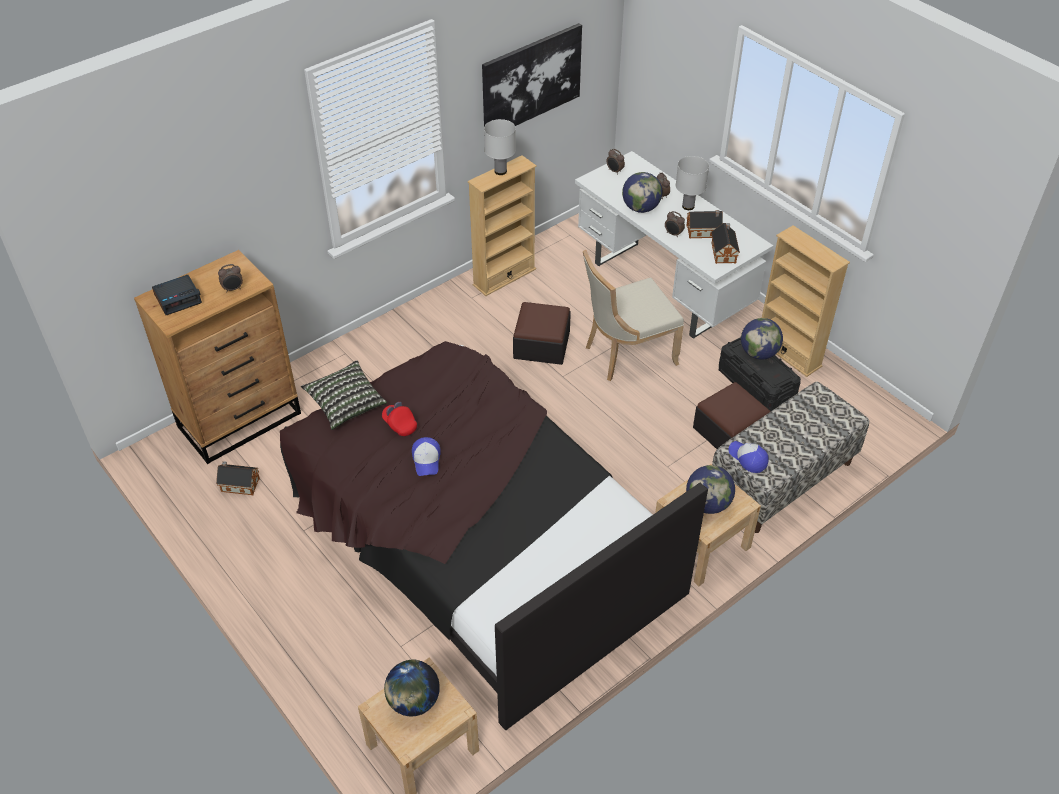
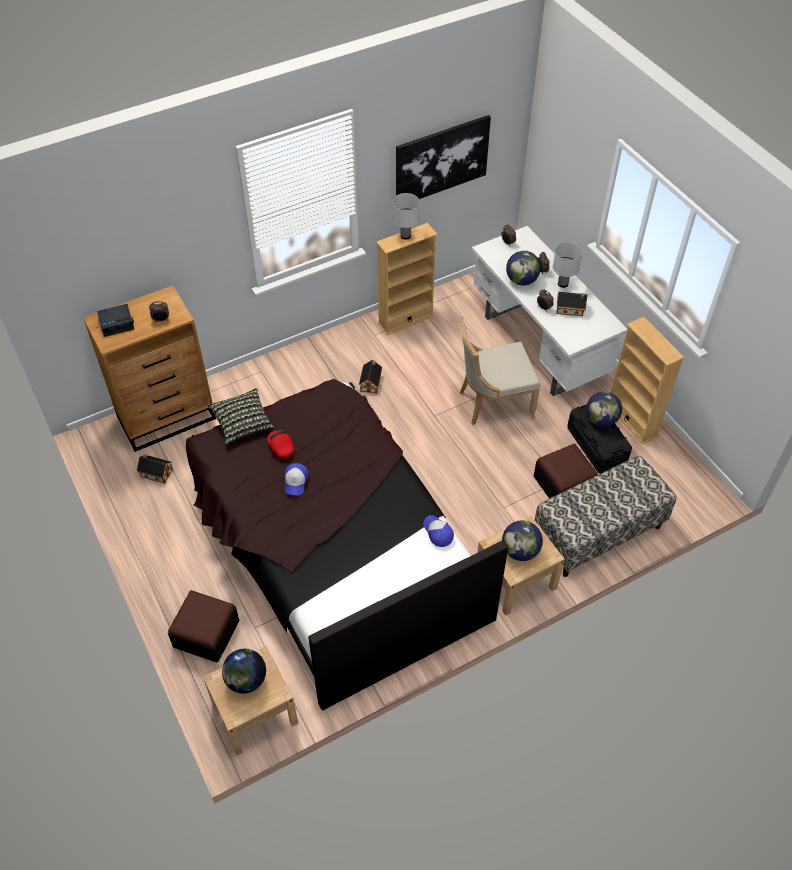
camera: 10 degrees right, 5 degrees up
ottoman [513,302,571,365] -> ottoman moved to [168,590,239,663]
toy house [711,223,740,264] -> toy house moved to [359,360,382,394]
cap [728,441,769,473] -> cap moved to [423,515,454,547]

